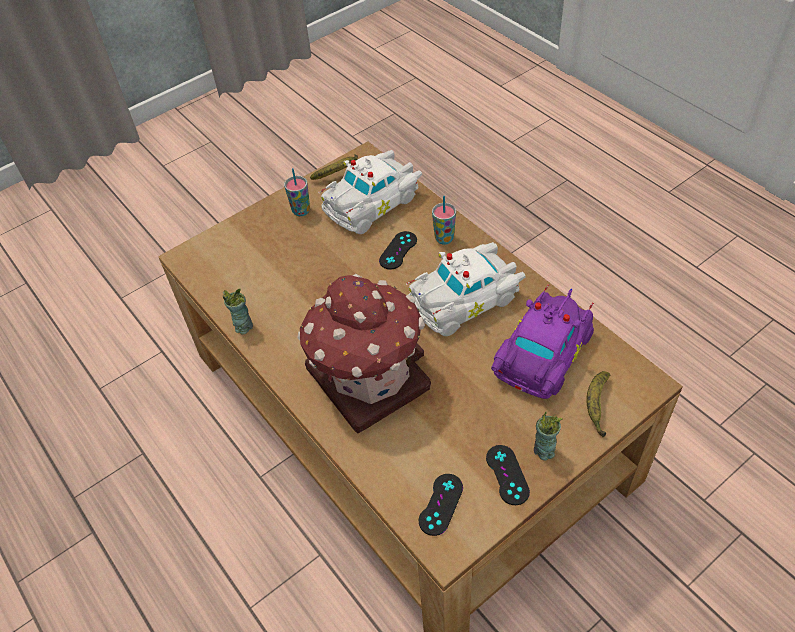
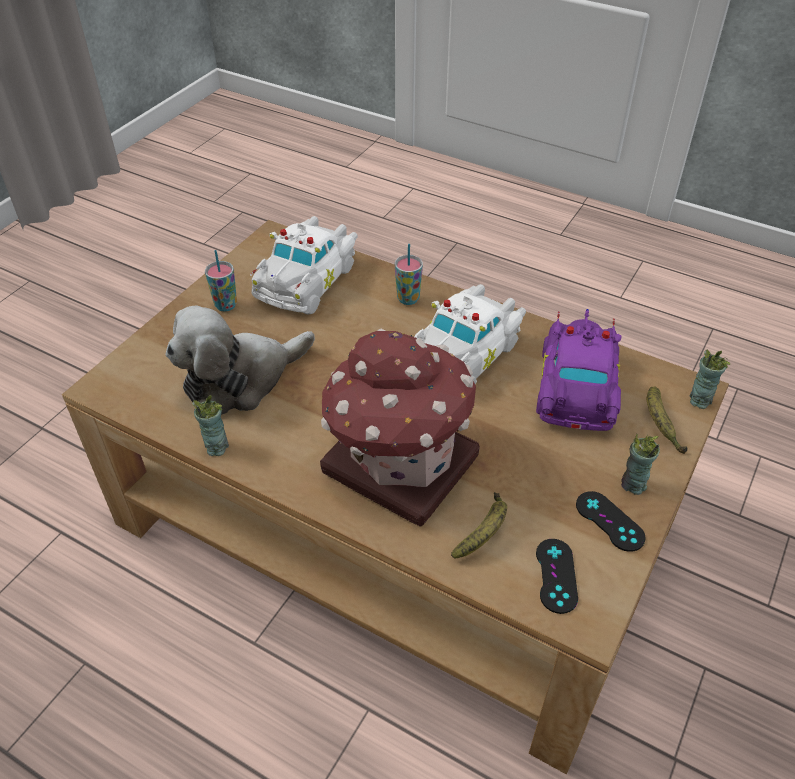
camera: 25 degrees left, 5 degrees down
banana [310,154,358,180] -> banana moved to [451,492,507,558]
black game controller [379,231,417,270] -> none
none -> plush toy [166,305,315,415]
none -> cup [689,349,730,409]

